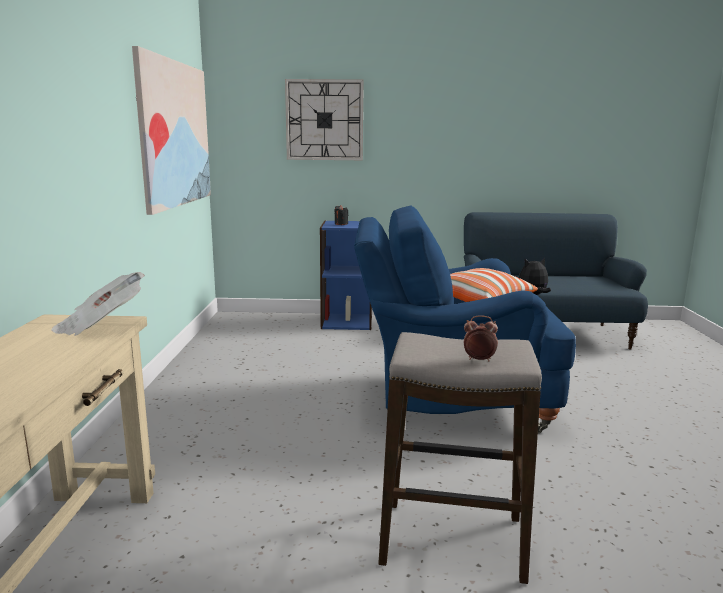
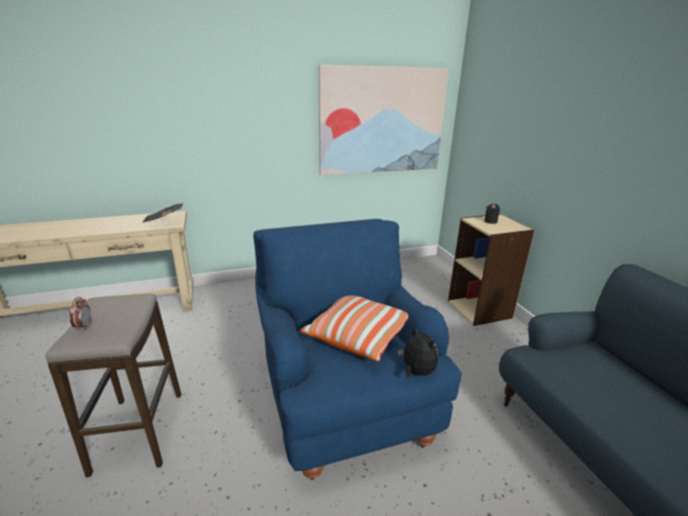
camera: 70 degrees right, 10 degrees up
wall clock [285,79,364,160] -> none
blue bookcase [320,220,372,330] -> beige bookcase [448,214,534,326]

